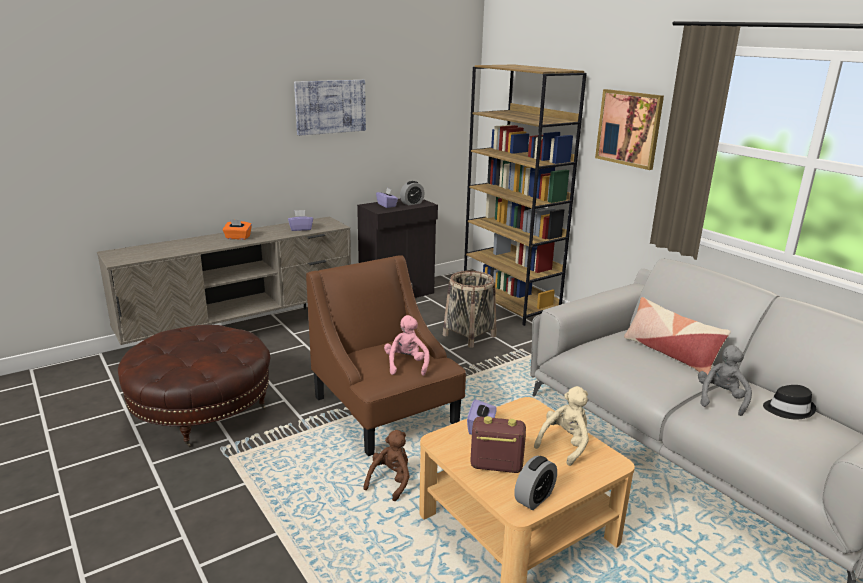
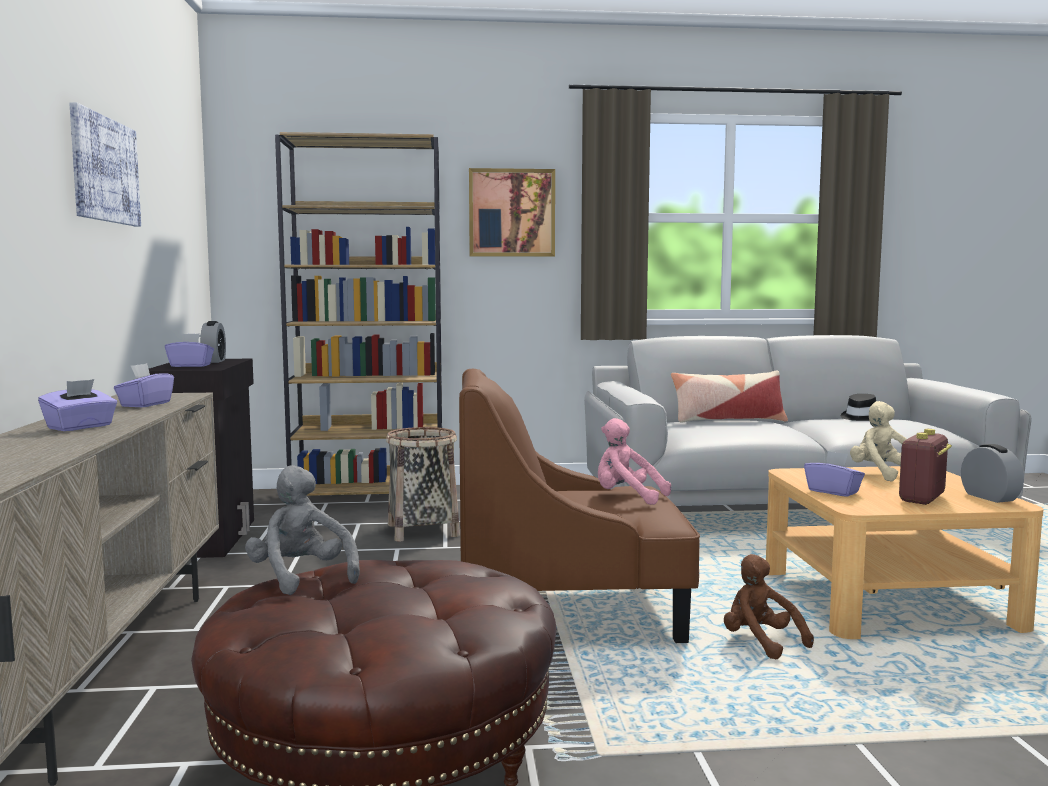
camera: 60 degrees left, 15 degrees down
orange tissue box [222,219,252,240] -> purple tissue box [38,379,117,431]
grey plush toy [698,345,752,416] -> grey plush toy moved to [245,465,360,595]

